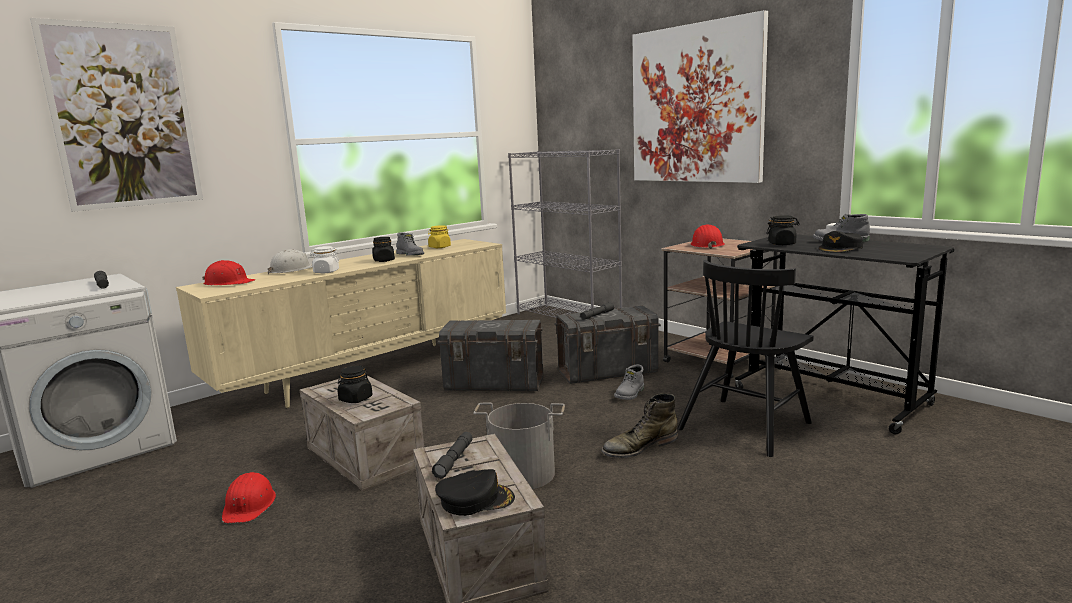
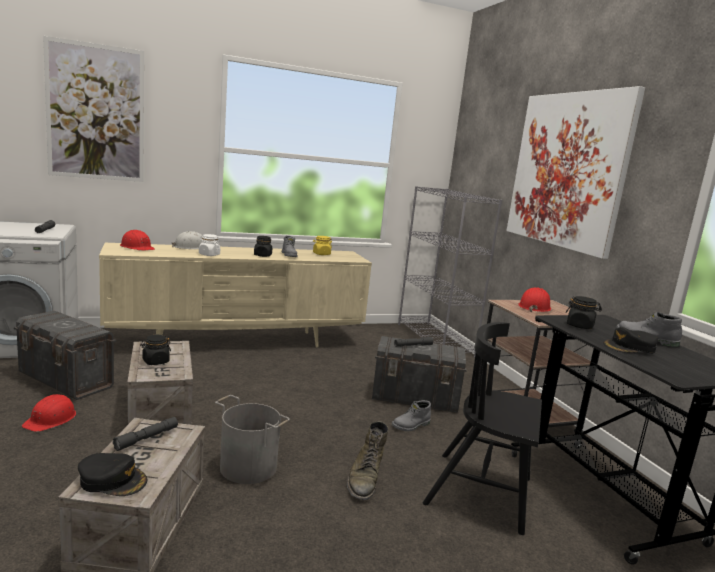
camera: 20 degrees right, 0 degrees up
grey storage box [437,320,543,391] -> grey storage box moved to [14,311,116,400]
green boot [601,394,678,458] -> green boot turned 75 degrees counterclockwise [347,421,389,501]
black chair [677,260,814,457] -> black chair turned 45 degrees clockwise [423,322,542,535]

